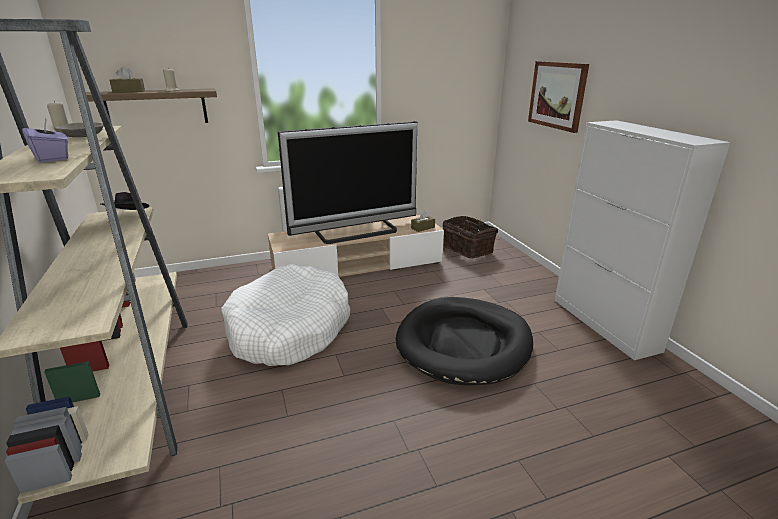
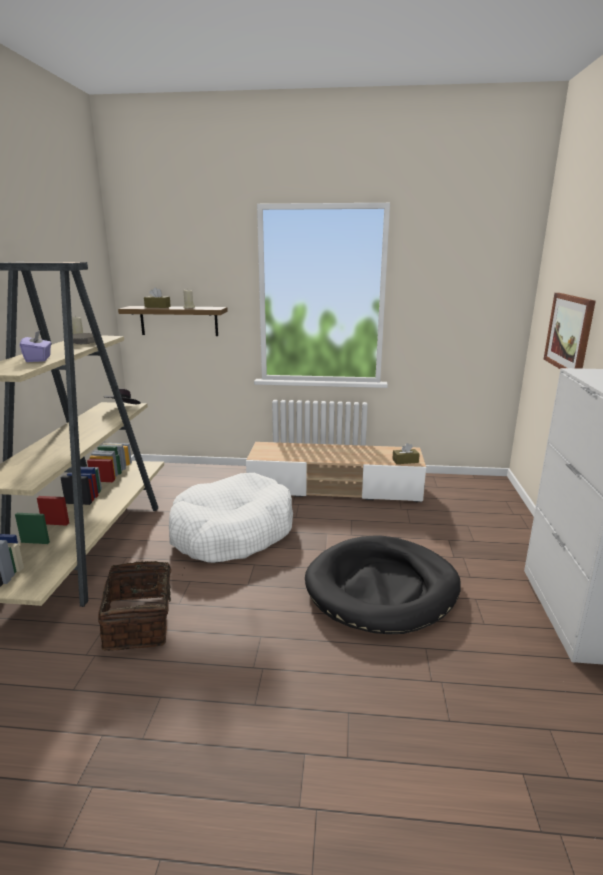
camera: 25 degrees right, 5 degrees down
television [278,121,417,244] -> none
basket [443,216,498,258] -> basket moved to [98,561,183,651]

